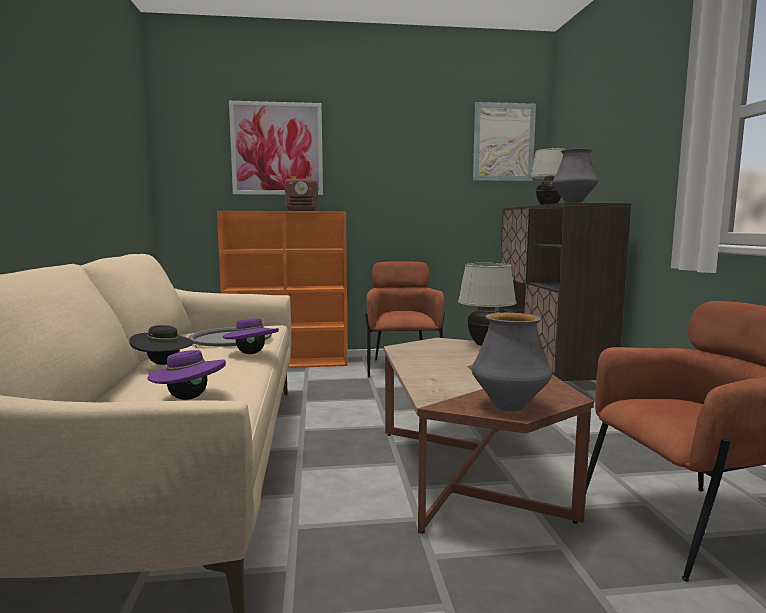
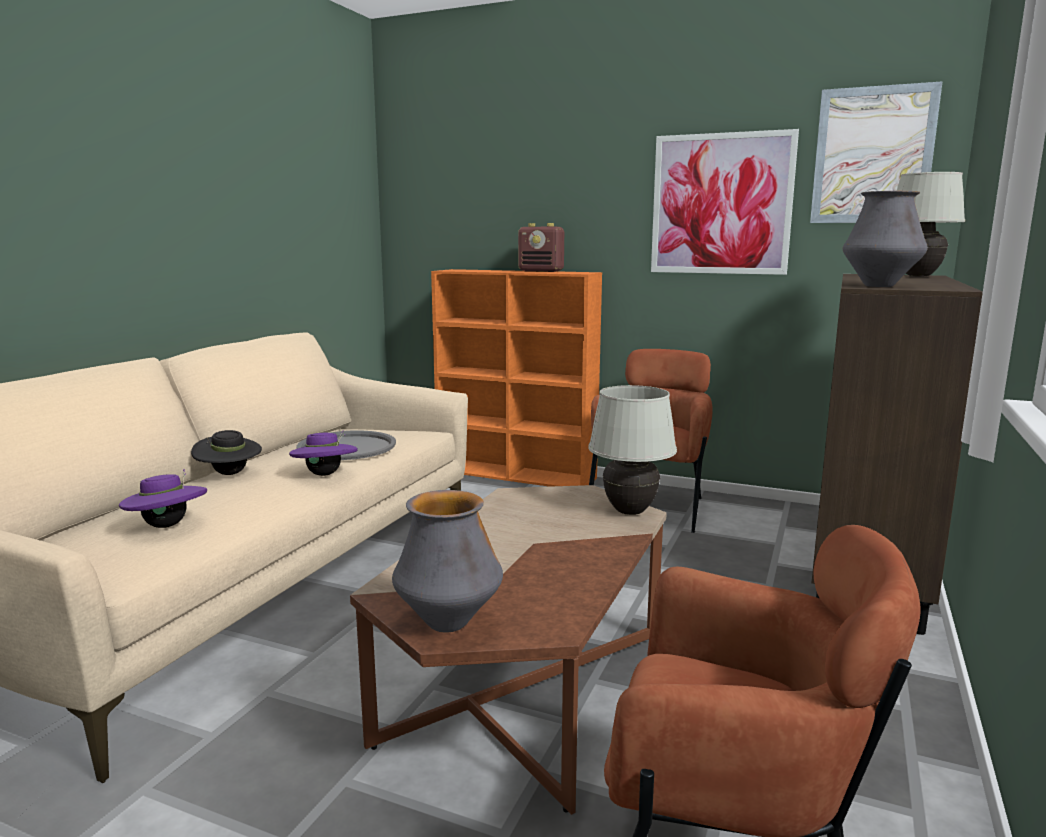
camera: 30 degrees right, 5 degrees up
picture [229,101,323,195] -> picture moved to [651,129,799,275]

